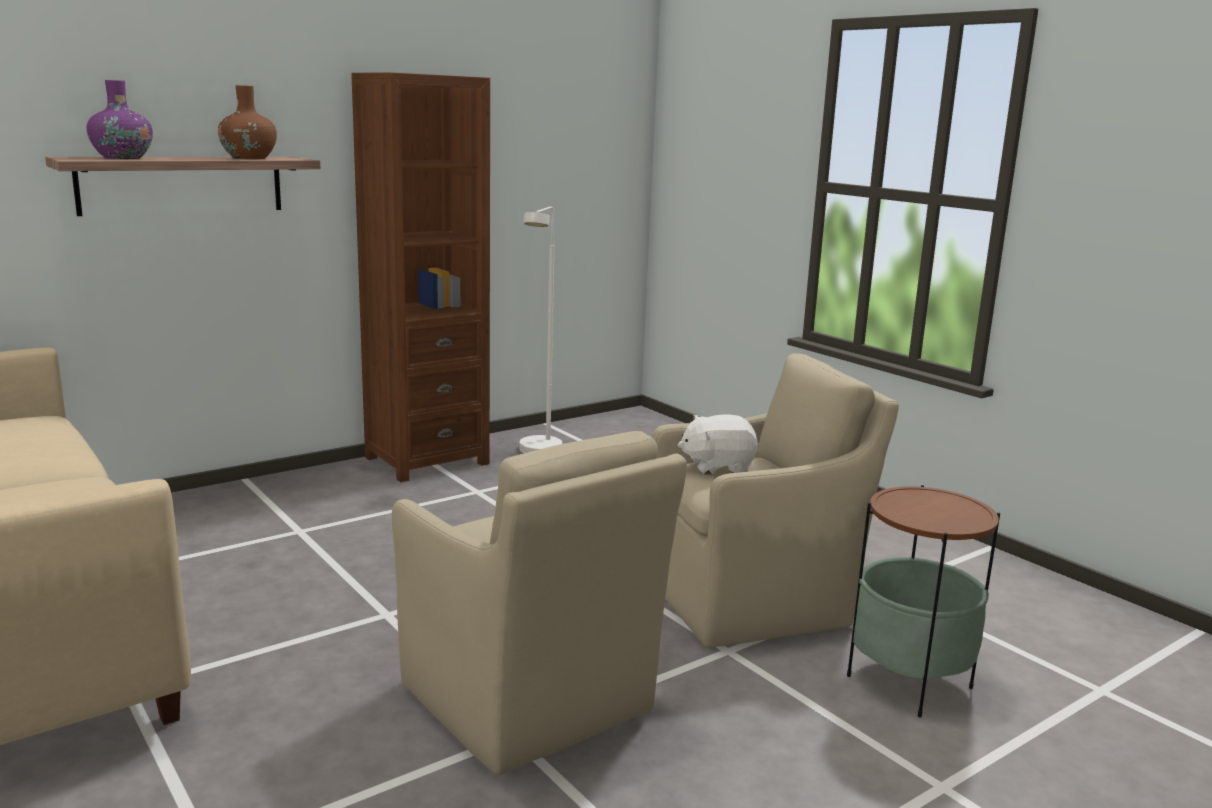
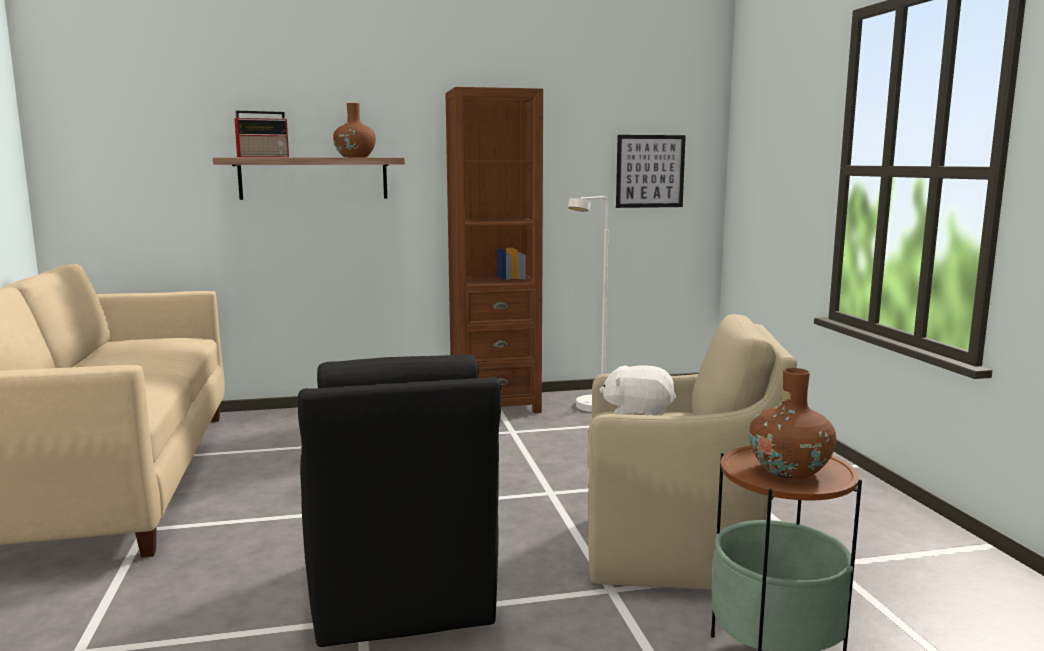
camera: 25 degrees right, 5 degrees down
purple vase [87,80,153,159] -> radio [234,111,289,157]
beige armchair [392,431,687,775] -> black armchair [298,354,501,647]
none -> picture [616,135,686,208]
none -> brown vase [749,368,836,479]

